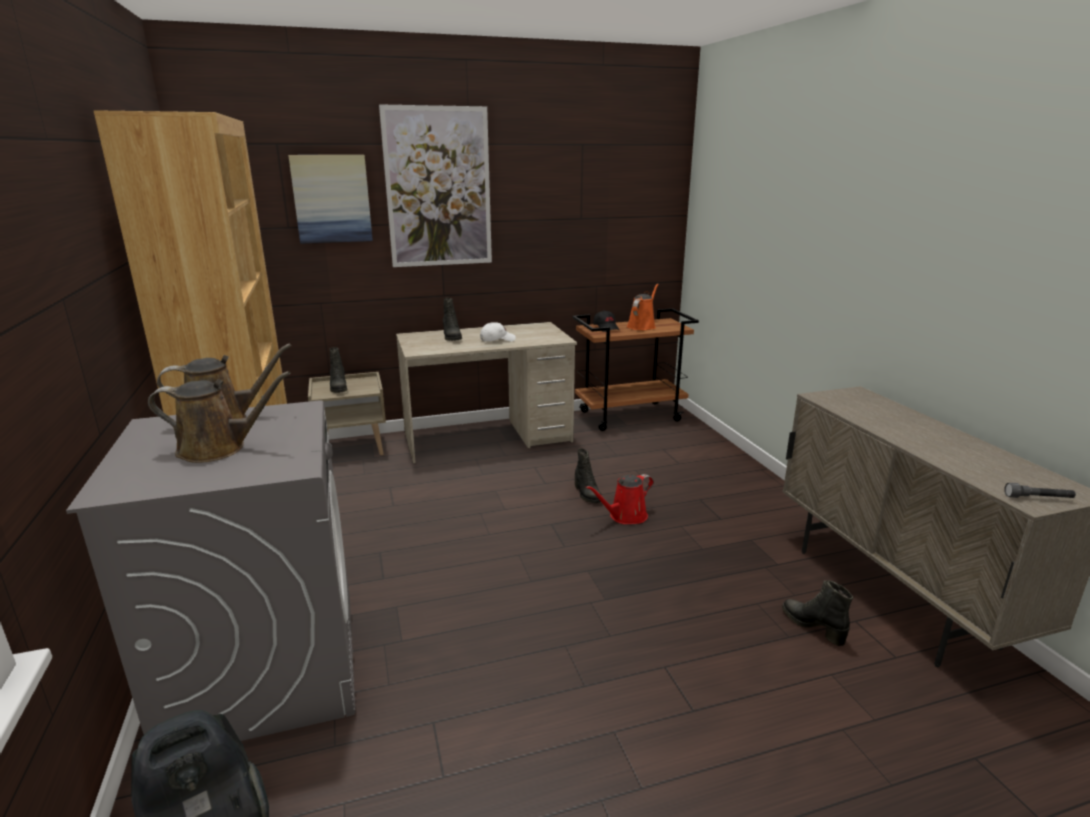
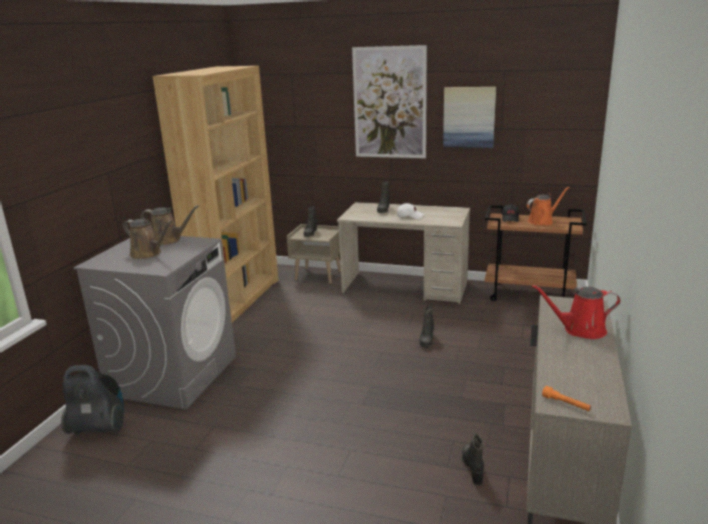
camera: 35 degrees right, 0 degrees up
picture [288,155,373,244] -> picture moved to [443,87,496,148]
red watering can [586,474,654,524] -> red watering can moved to [532,285,621,339]
grey flashlight [1004,483,1076,498] -> orange flashlight [542,386,591,411]

